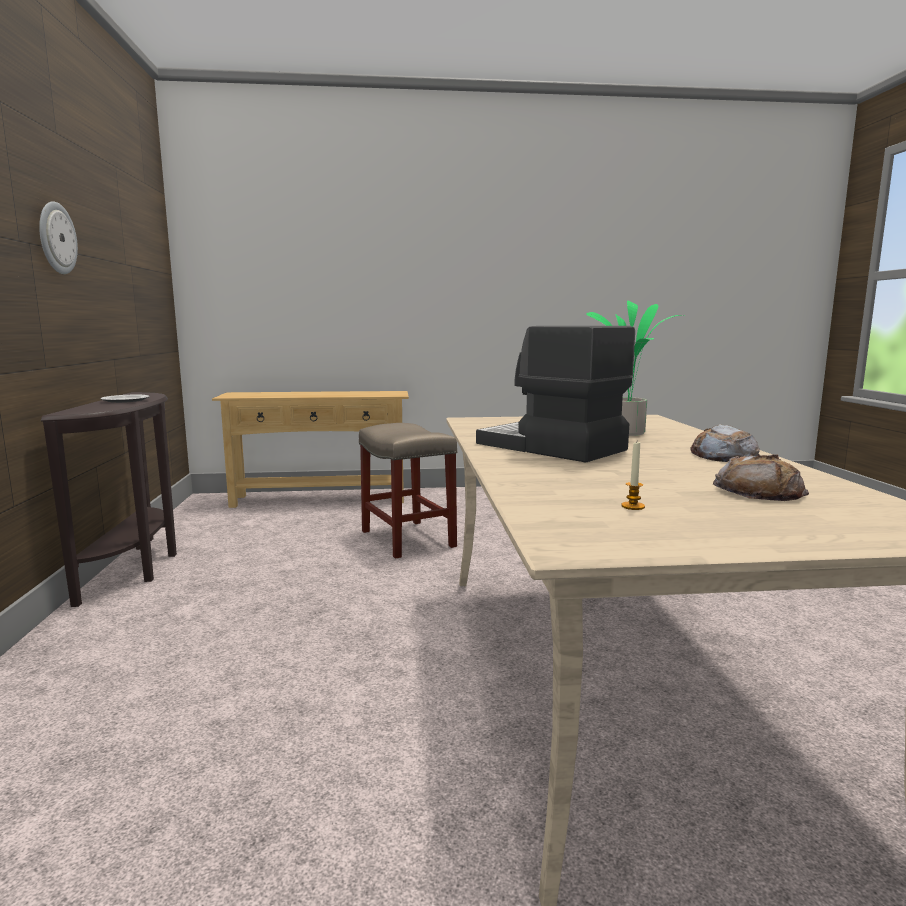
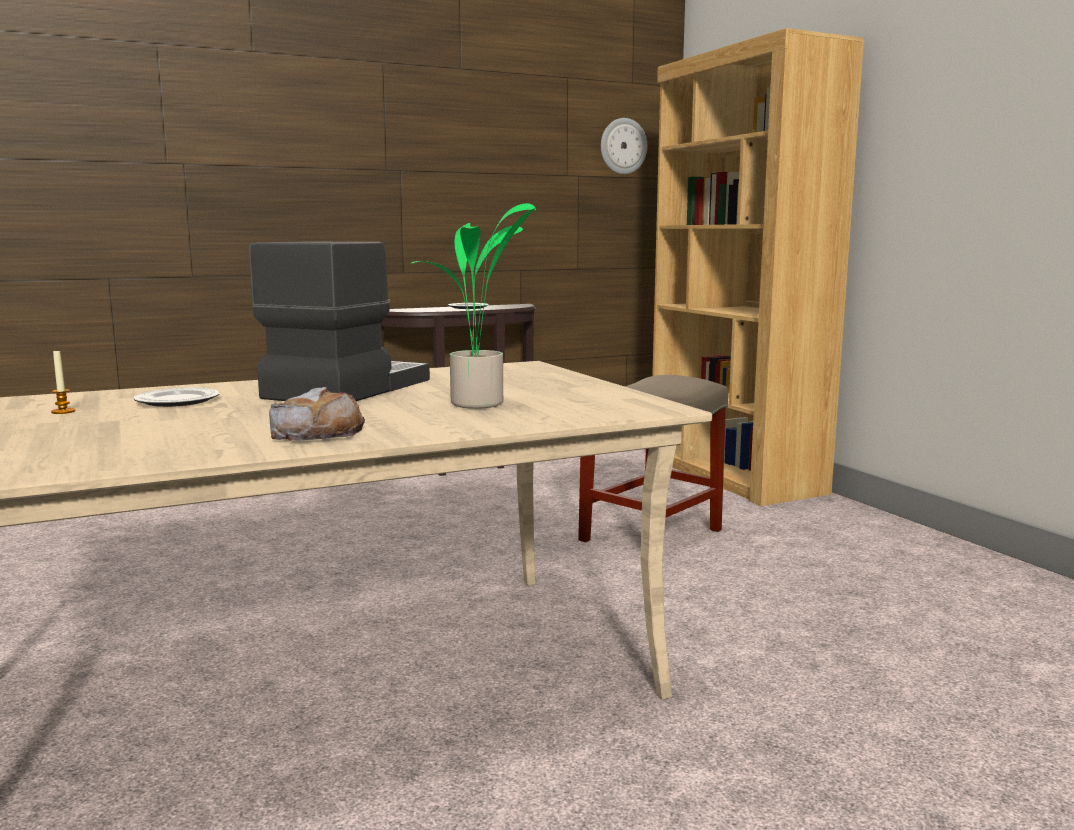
camera: 70 degrees right, 0 degrees up
wall clock [39,201,78,274] -> wall clock moved to [601,118,647,174]
beige console table [212,391,409,508] -> brown bookcase [652,28,864,506]
bread [713,454,809,501] -> none
none -> plate [133,388,220,407]

